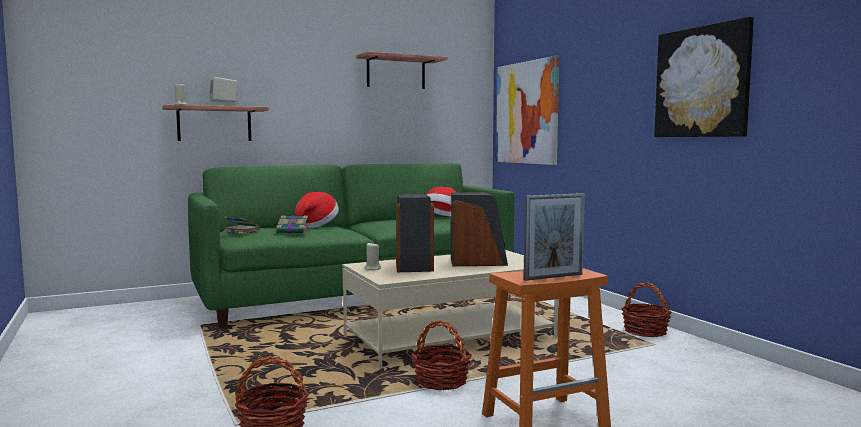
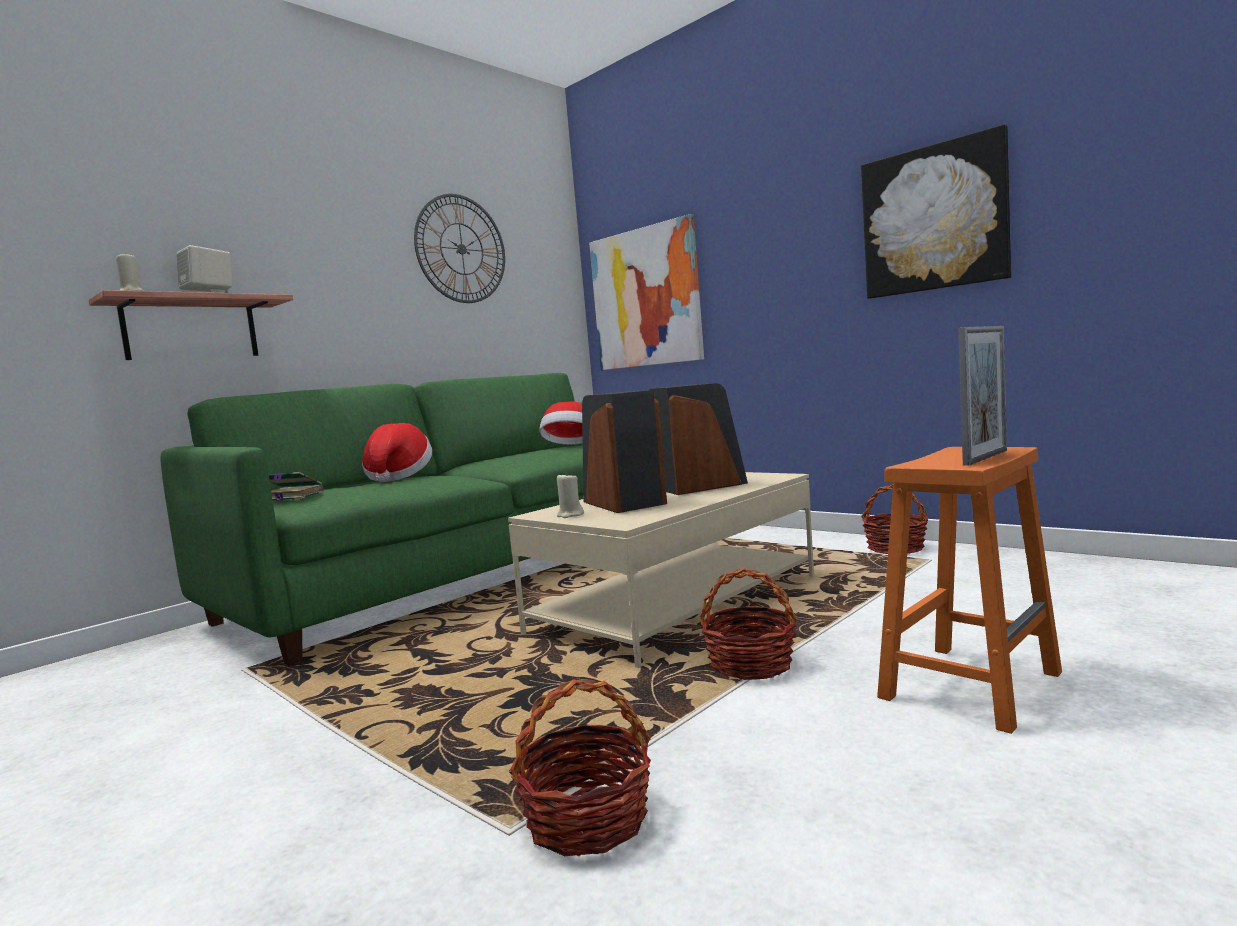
camera: 20 degrees left, 0 degrees up
book [276,216,309,233] -> none
shelf [356,52,448,89] -> wall clock [414,194,505,303]

